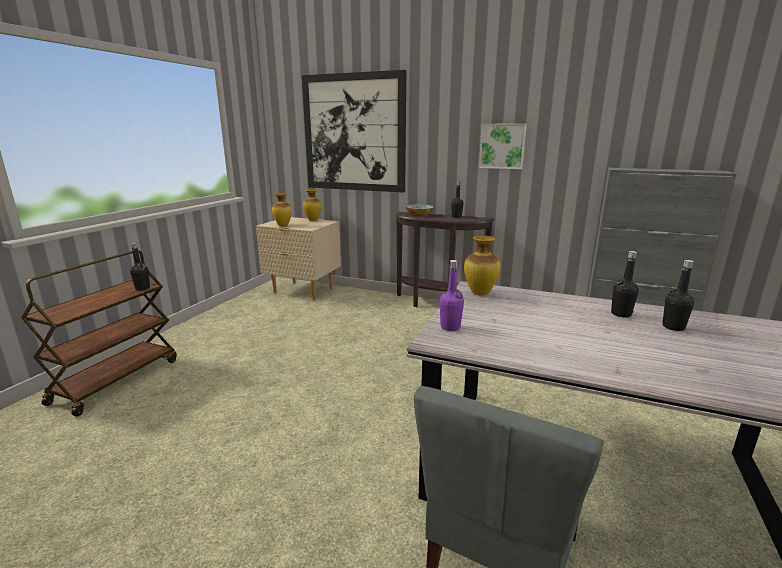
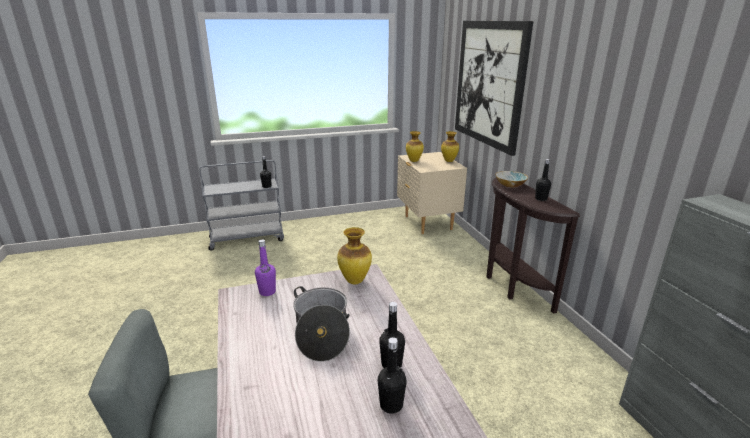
camera: 50 degrees right, 5 degrees up
brown cart [21,250,177,417] -> grey cart [199,160,284,251]
picture [479,123,527,169] -> none
none -> cooking pot [293,286,350,362]

